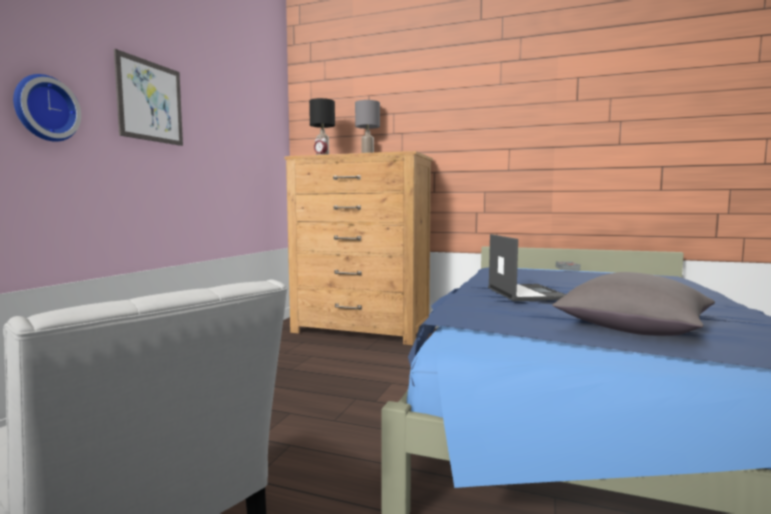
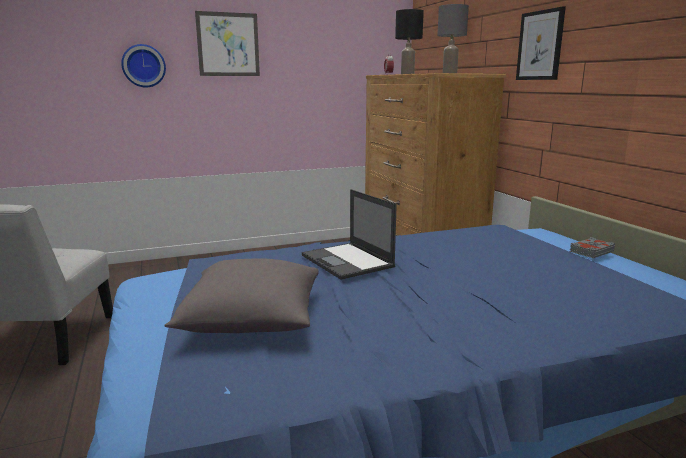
camera: 50 degrees right, 10 degrees up
laptop [488,234,566,301] -> laptop turned 105 degrees clockwise [302,189,397,280]
none -> picture [516,6,566,80]

